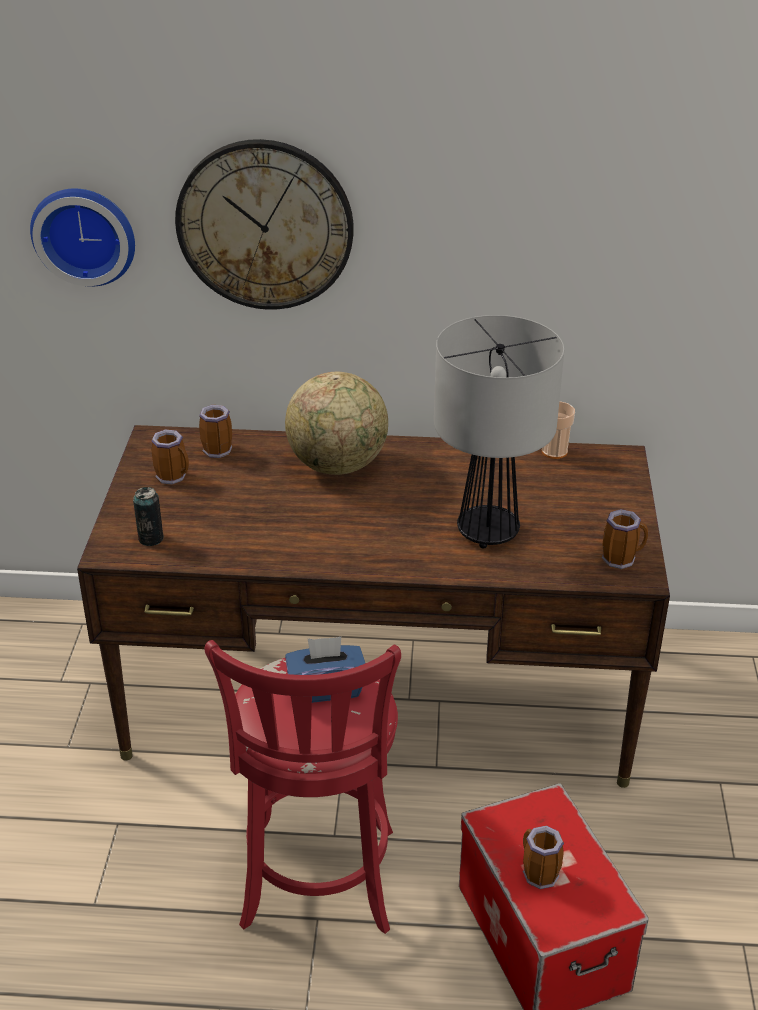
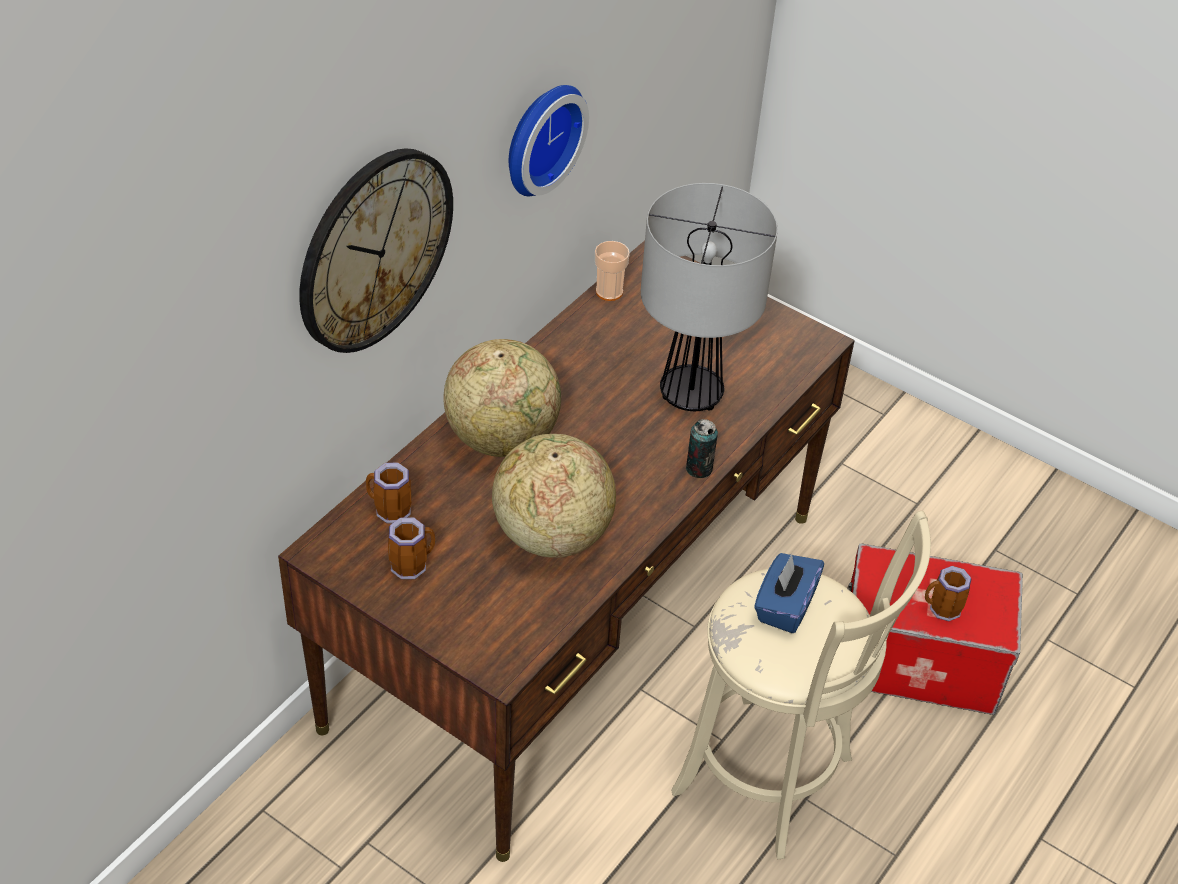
camera: 60 degrees left, 10 degrees up
wall clock [30,189,135,287] -> wall clock moved to [509,85,589,196]
can [133,487,164,546] -> can moved to [686,419,718,478]
red stool [205,640,401,934] -> beige stool [671,511,931,859]
mug [602,509,648,569] -> none
none -> globe [492,434,616,558]

